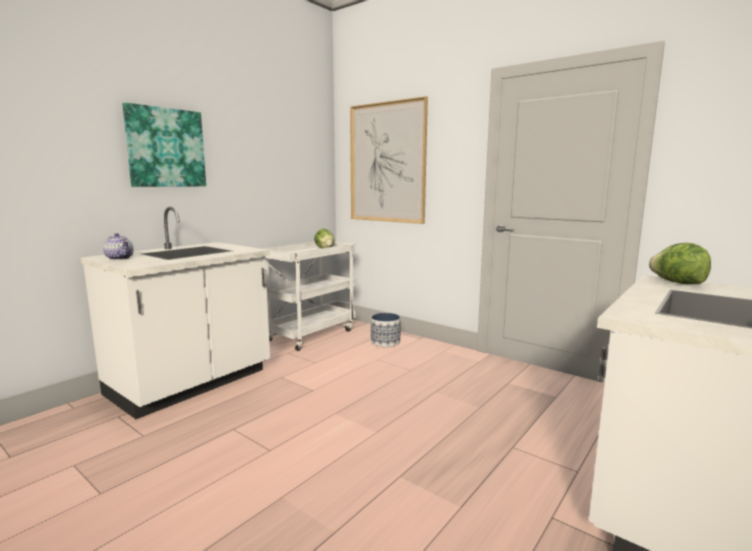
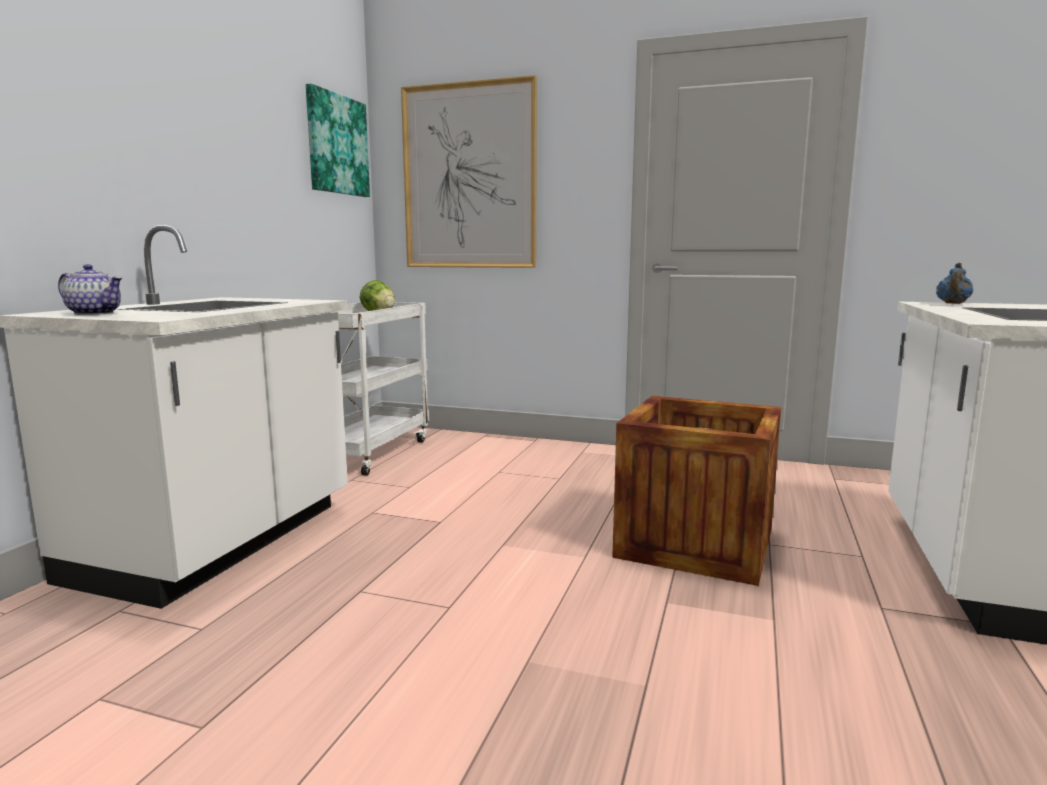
camera: 20 degrees left, 0 degrees up
picture [122,103,206,187] -> picture moved to [306,84,370,197]
planter [371,313,401,347] -> none
lettuce [649,243,711,284] -> blue teapot [936,263,973,304]
none -> crate [612,396,781,586]

